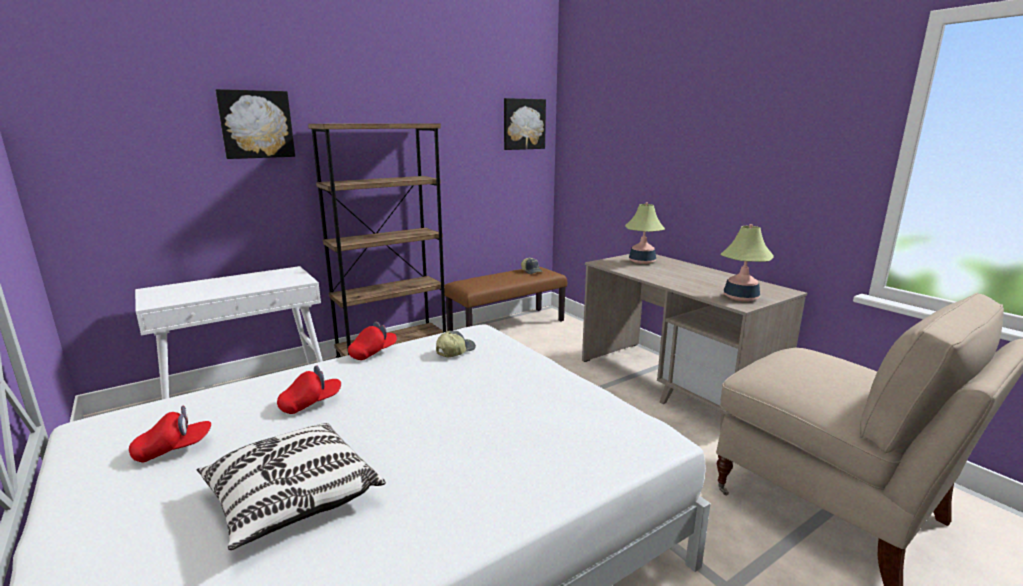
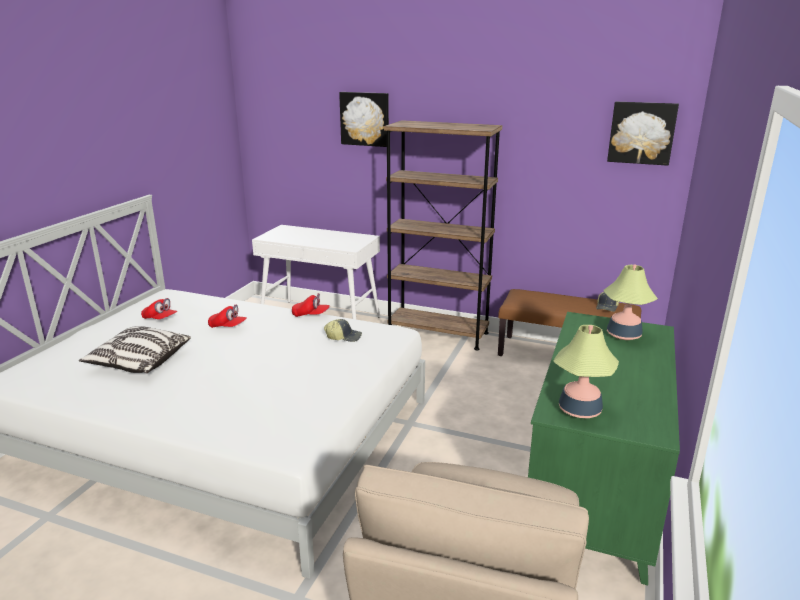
camera: 55 degrees right, 5 degrees up
beige desk [582,254,807,431] -> green desk [528,312,680,585]

